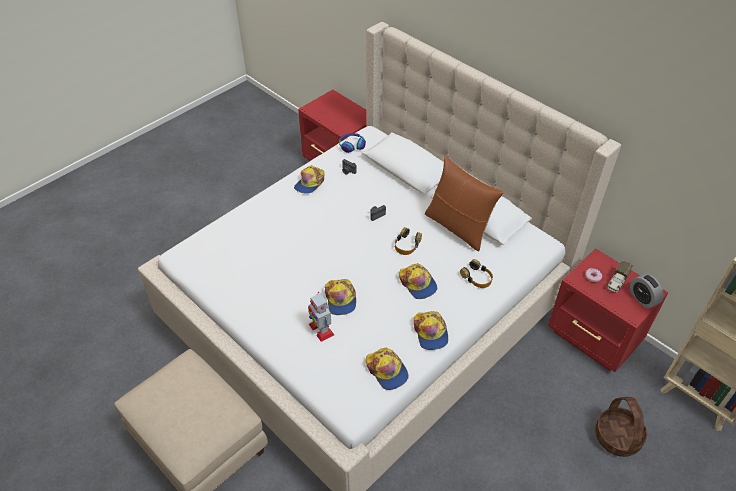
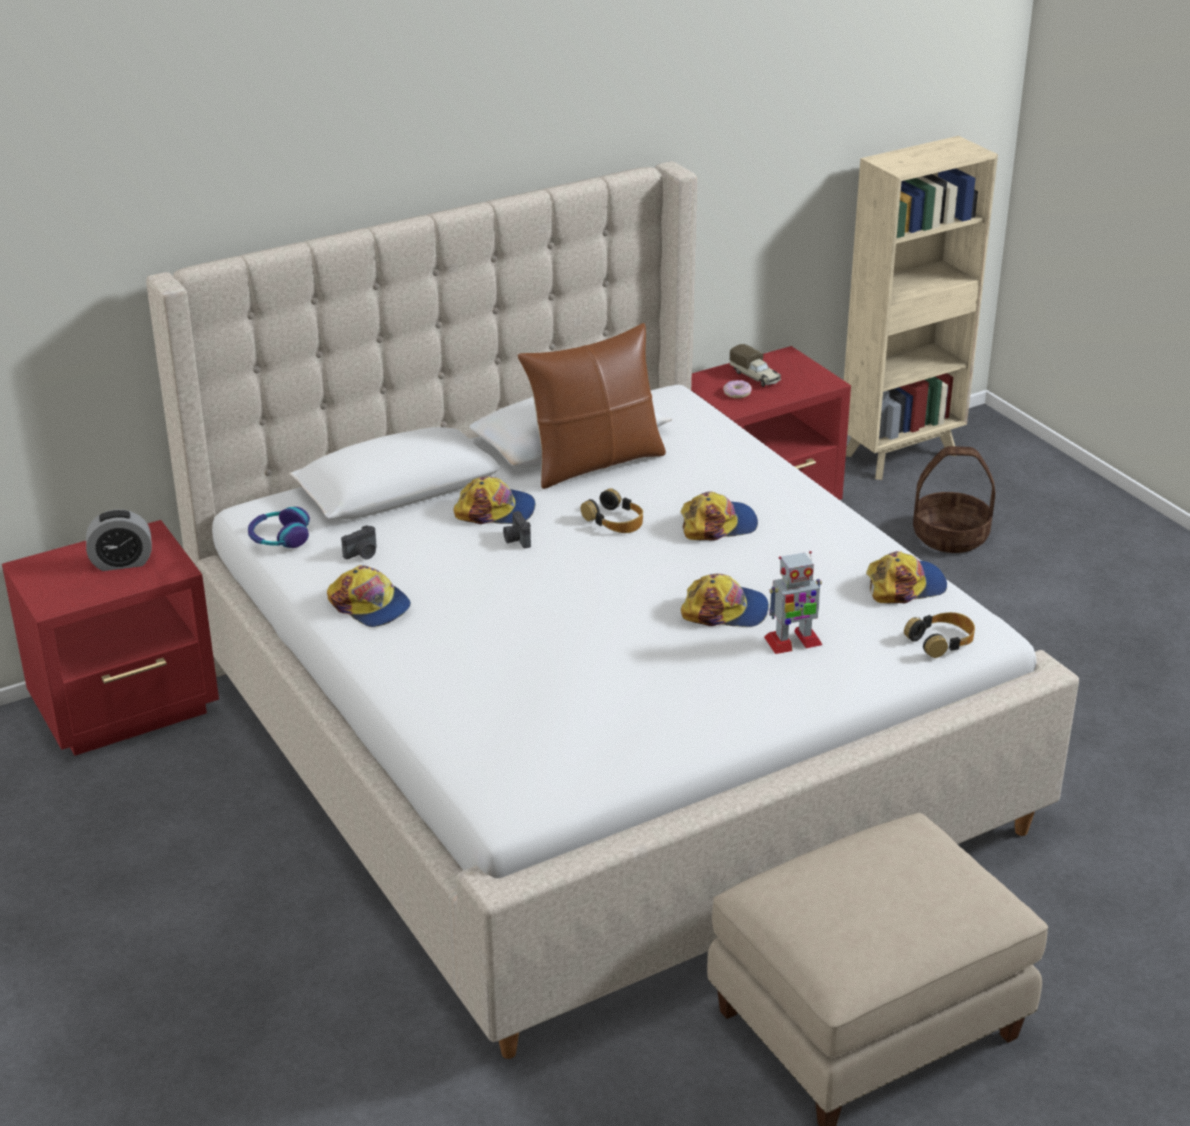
camera: 75 degrees left, 15 degrees down
cap [414,311,448,350] -> cap moved to [453,476,535,524]
headphones [460,259,493,288] -> headphones moved to [904,612,975,658]
alarm clock [630,274,663,308] -> alarm clock moved to [86,509,152,571]

